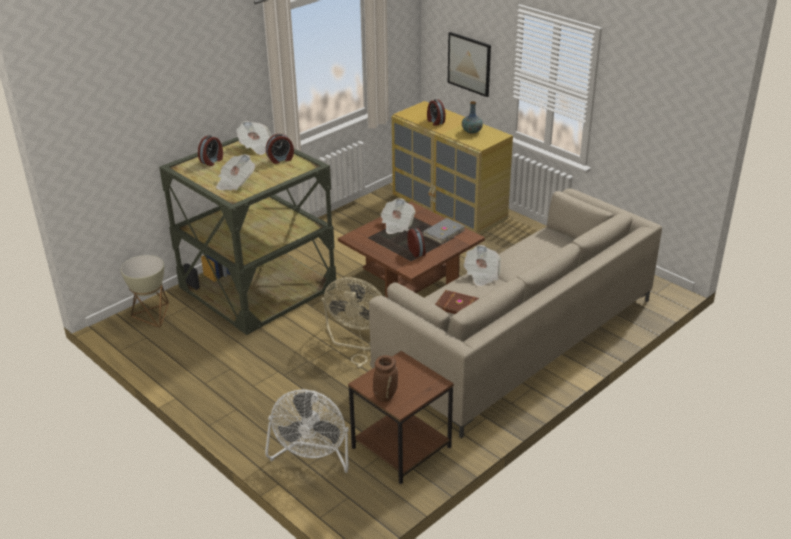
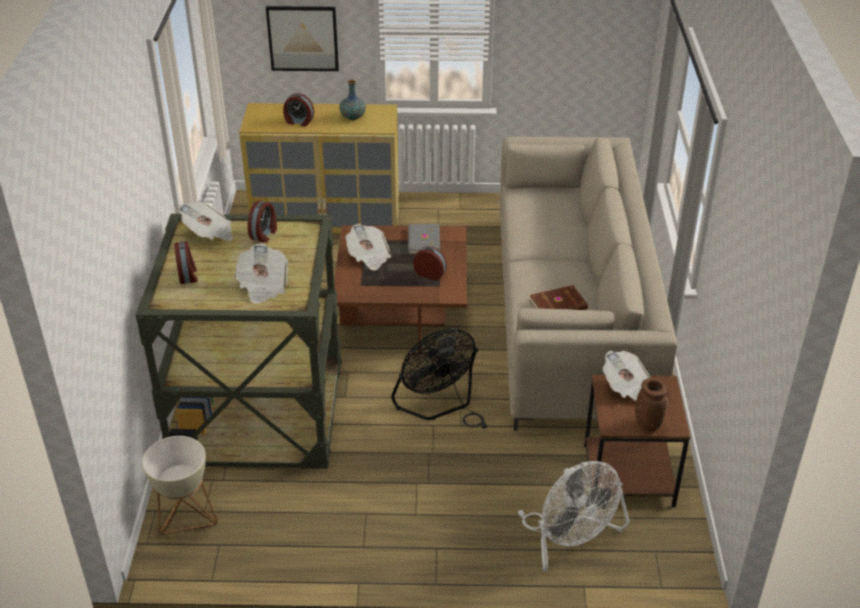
camera: 45 degrees left, 5 degrees up
beige fan [321,277,383,368] -> black fan [391,329,487,429]
newspaper [463,245,501,286] -> newspaper moved to [603,351,651,401]

